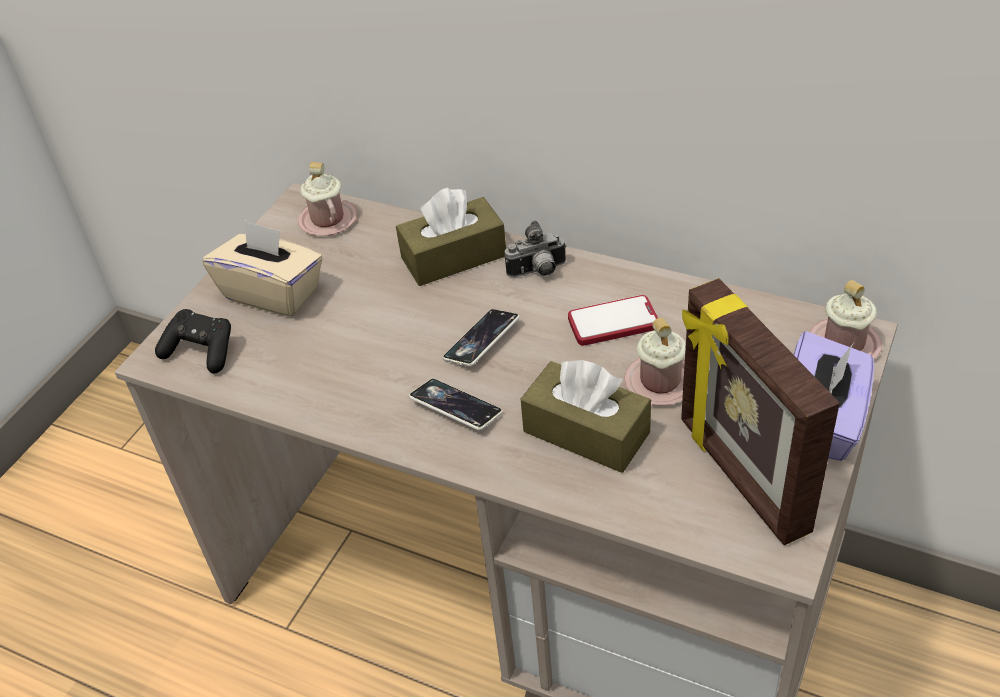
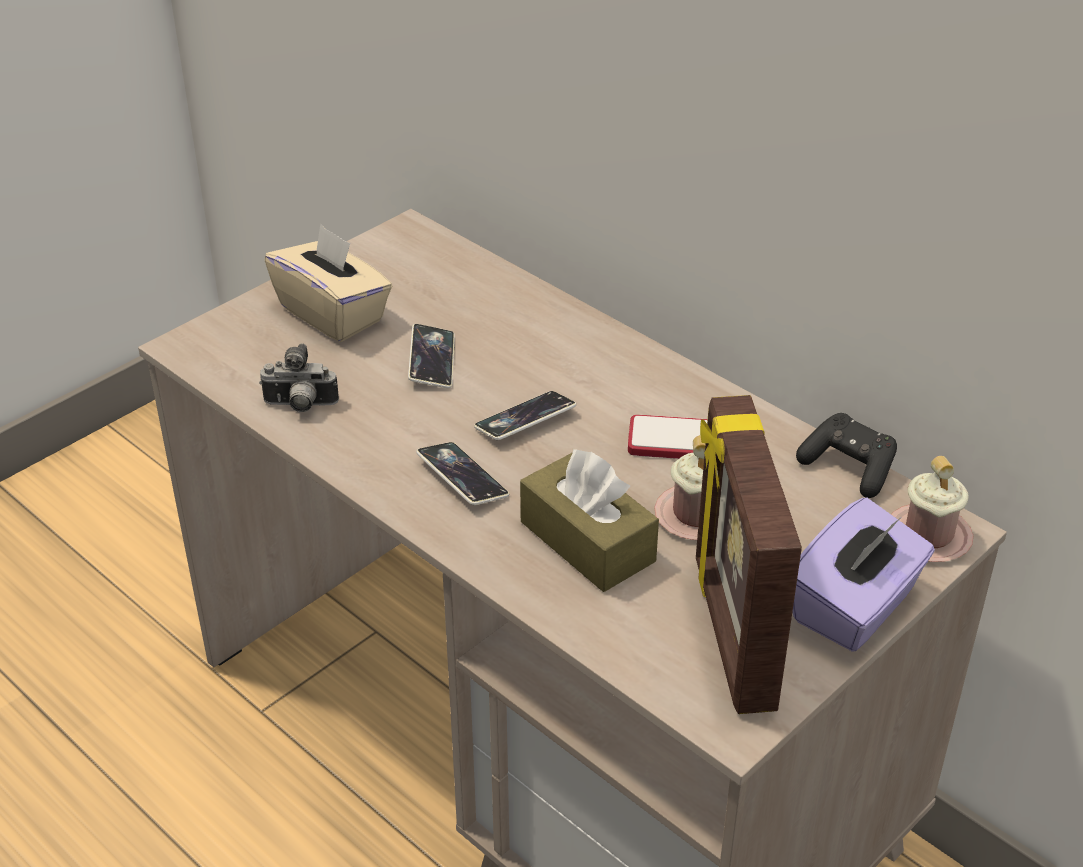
camera: 15 degrees right, 5 degrees down
black game controller [155,309,231,373] -> black game controller moved to [796,413,897,498]
pink mug [298,162,357,236] -> none
brown tissue box [396,188,506,286] -> none
camera [505,221,567,277] -> camera moved to [259,343,339,412]
none -> phone [408,324,455,388]

